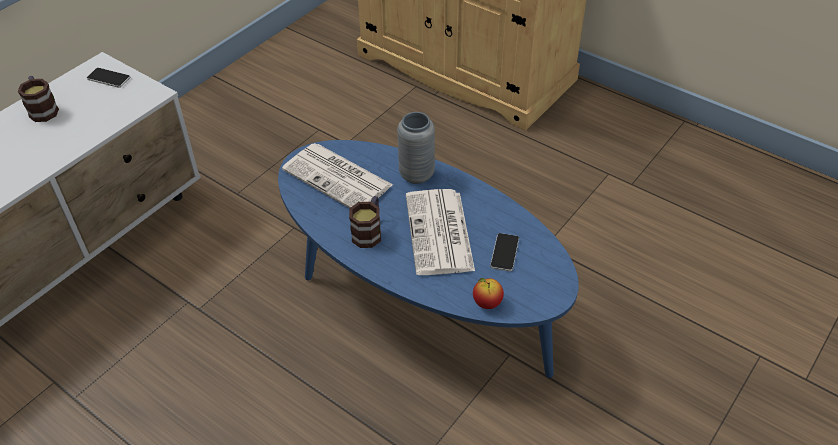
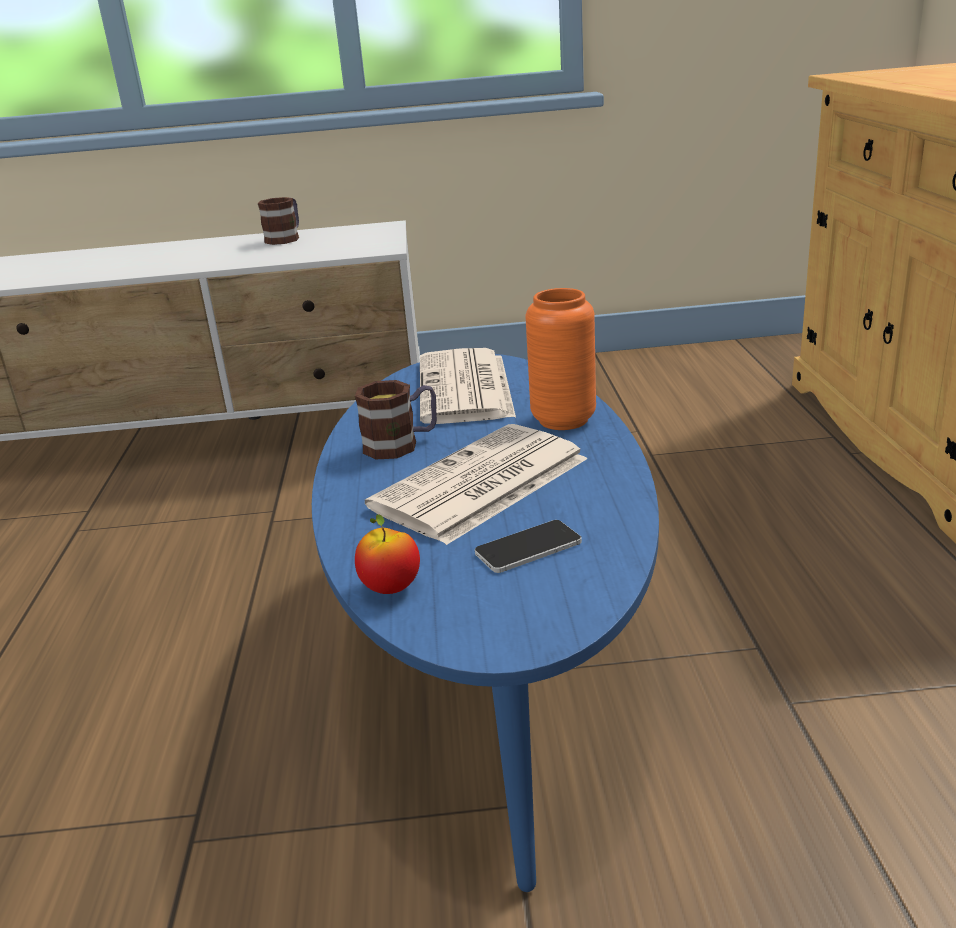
camera: 50 degrees right, 20 degrees down
phone [87,68,130,88] -> none
grey vase [397,112,435,184] -> orange vase [525,288,596,430]

